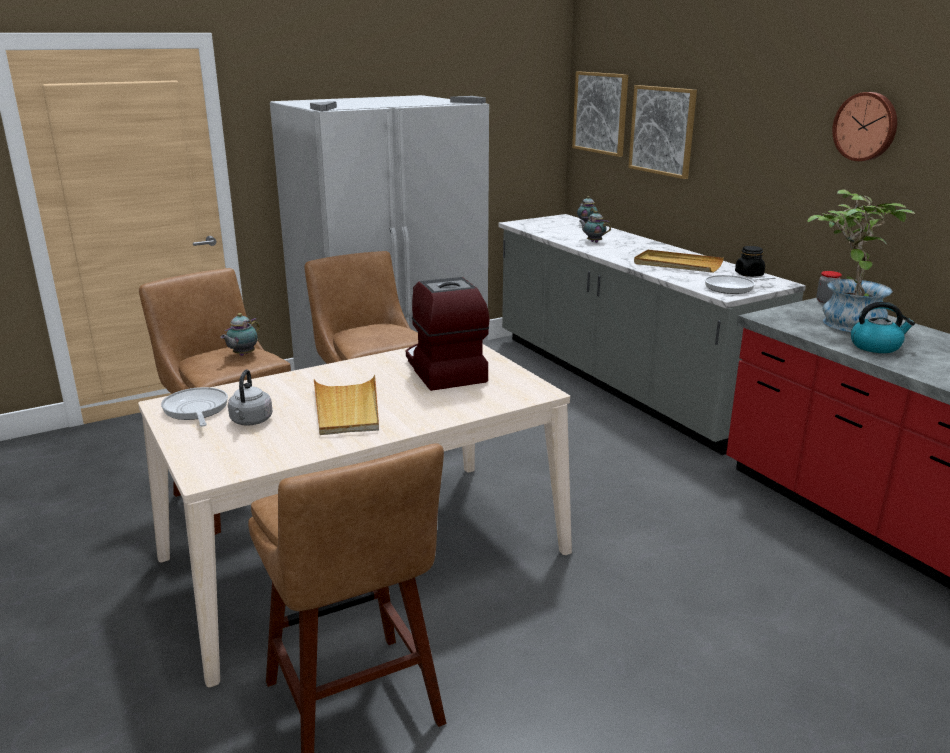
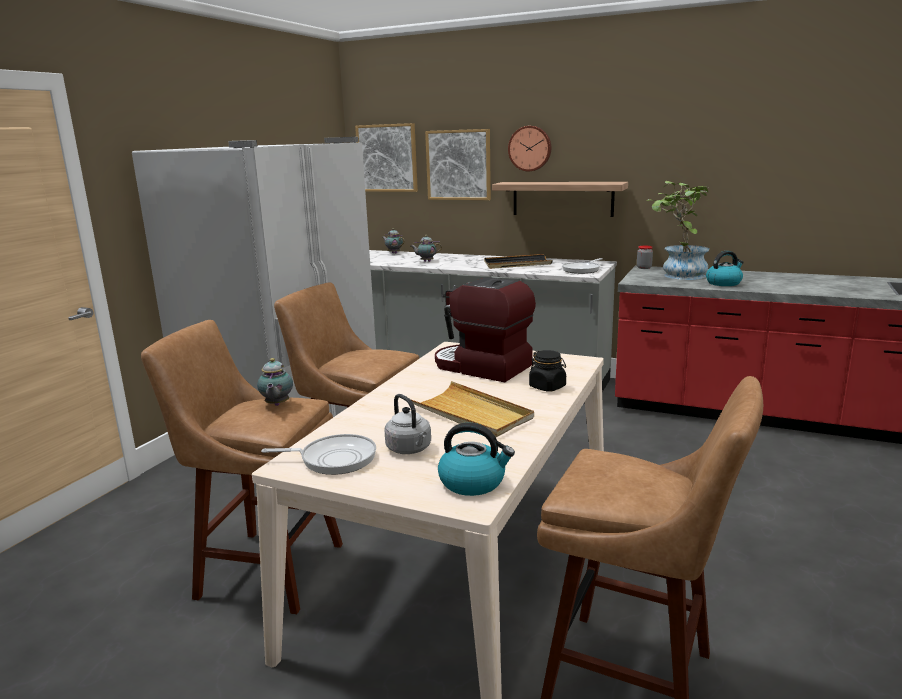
camera: 35 degrees left, 5 degrees down
frying pan [161,387,228,426] -> frying pan turned 150 degrees clockwise [261,434,376,475]
beige tray [634,250,724,273] -> black tray [484,254,553,269]
black jar [735,246,765,277] -> black jar moved to [529,350,566,392]
wall clock [832,92,897,161] -> wall clock moved to [508,126,551,171]
none -> kettle [438,423,515,496]
none -> shelf [492,182,628,217]

